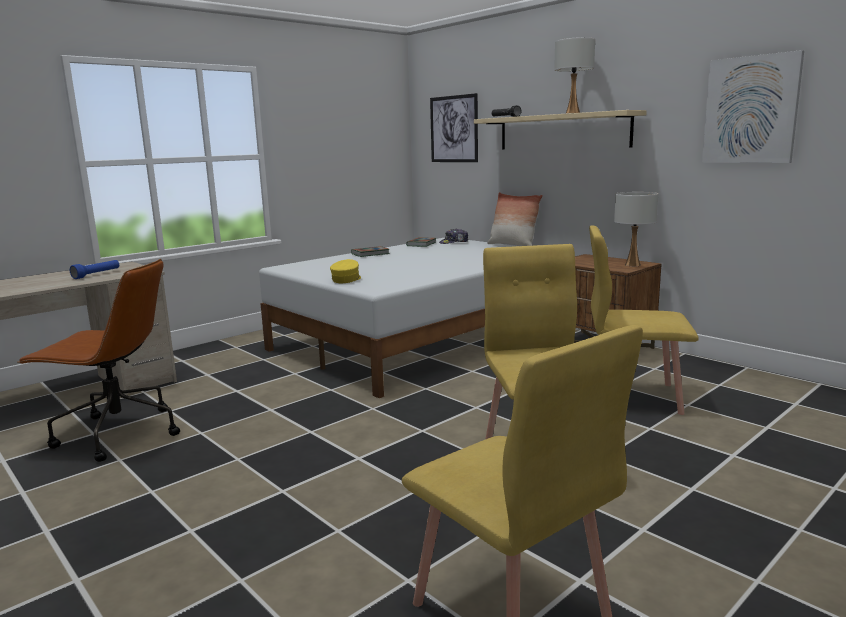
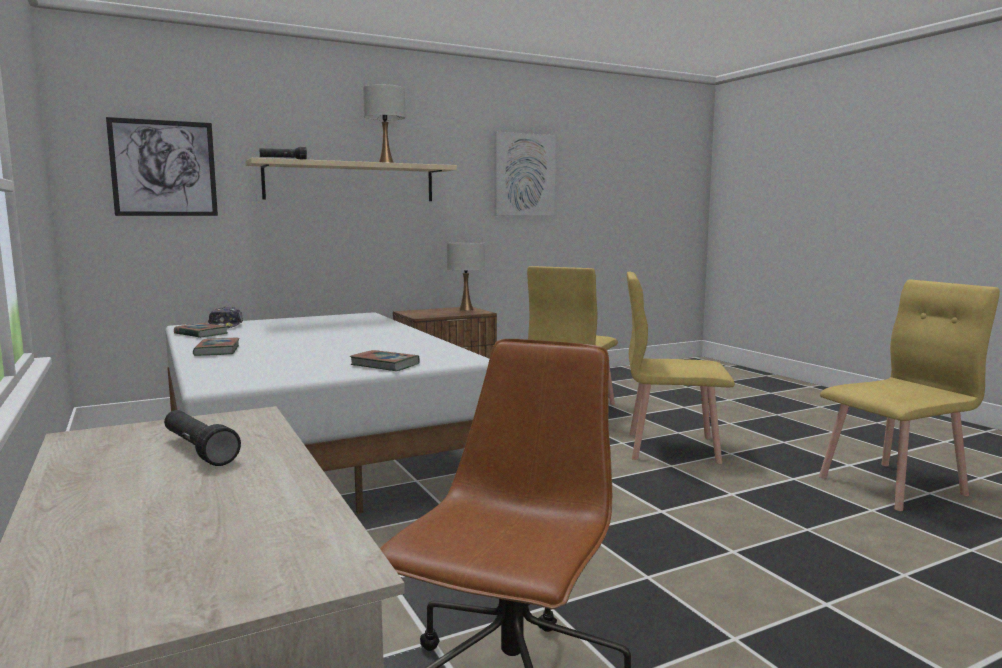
camera: 75 degrees left, 5 degrees down
blue flashlight [70,260,119,279] -> black flashlight [164,410,241,466]
yellow cap [330,259,361,283] -> book [350,350,420,371]
pillow [487,192,543,246] -> none

